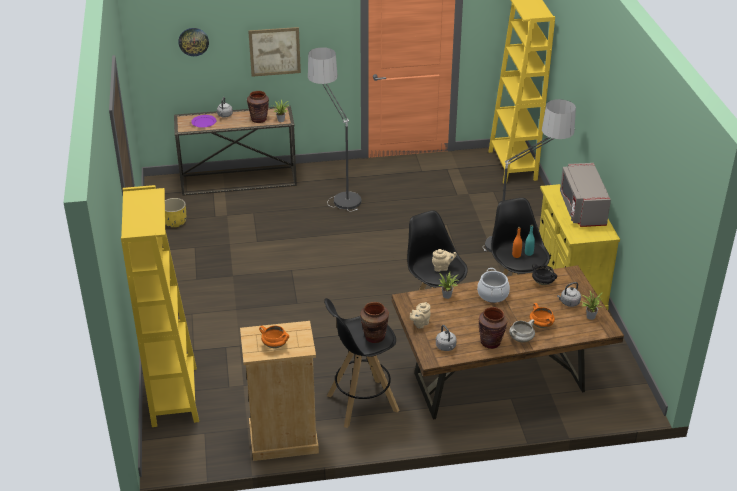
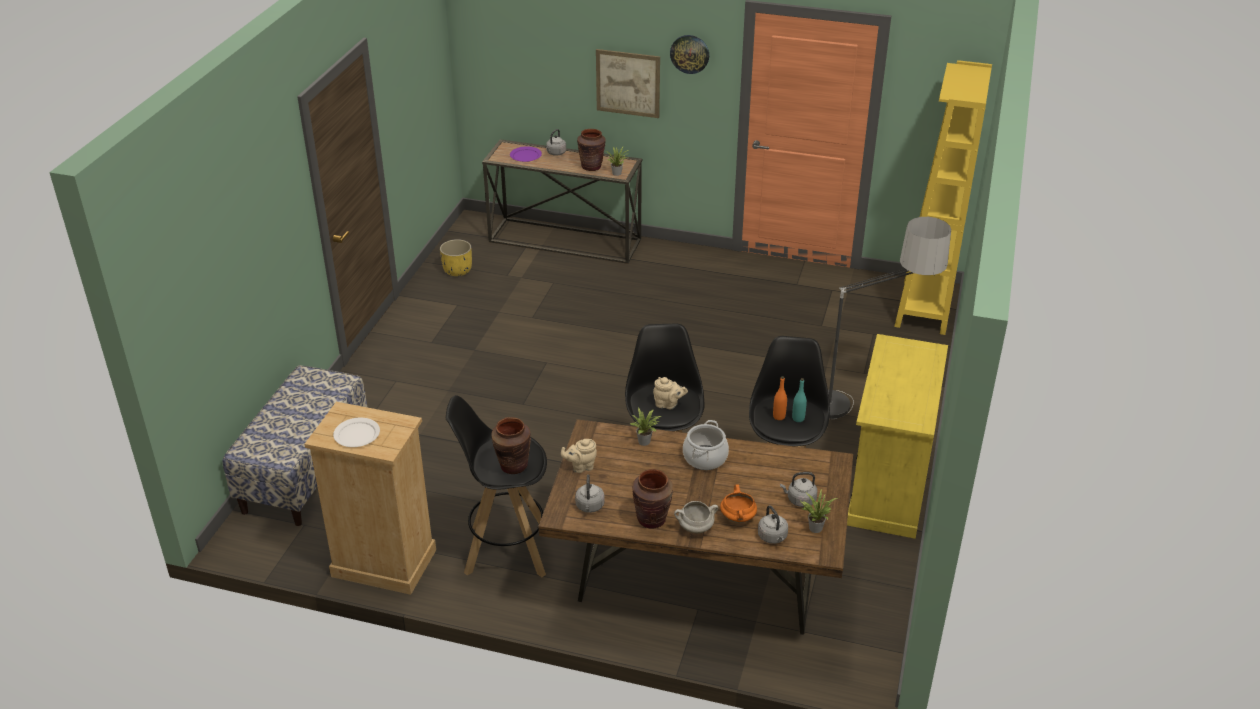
camera: 25 degrees right, 0 degrees up
yellow bookcase [121,185,199,427] -> bench [223,365,367,526]
wall clock [179,28,209,56] -> wall clock moved to [670,35,709,74]
orange cooking pot [259,325,289,348] -> white plate [333,418,380,447]
floor lamp [308,47,361,211] -> none
black cooking pot [532,263,557,285] -> none
grey microwave [560,163,611,227] -> none
none -> grey kettle [758,505,788,544]

